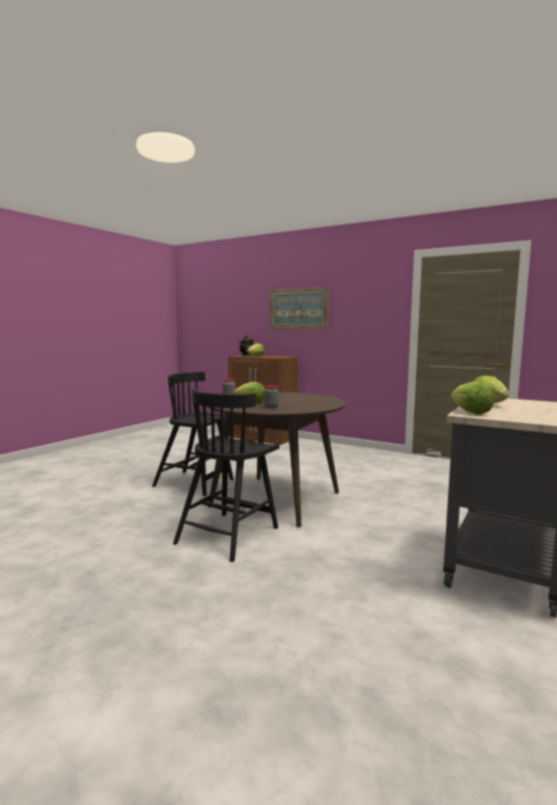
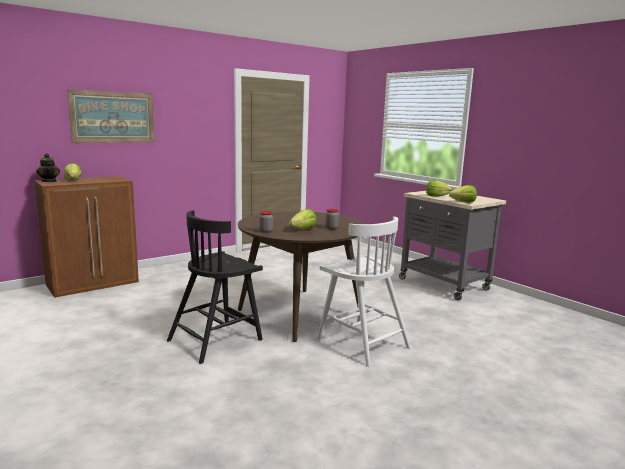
camera: 70 degrees left, 5 degrees up
black chair [173,389,280,562] -> white chair [317,216,411,367]

